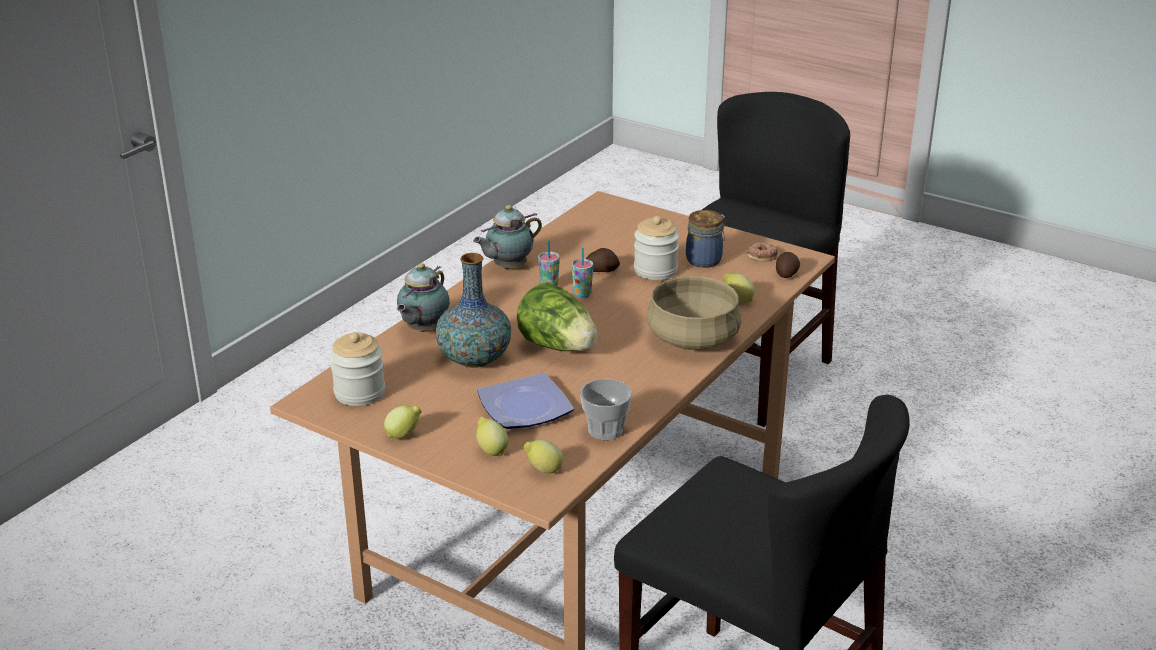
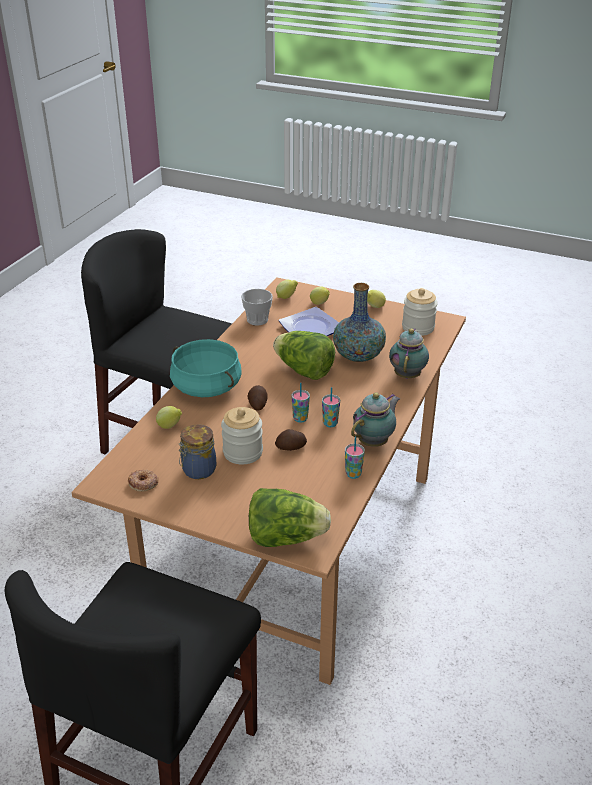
camera: 170 degrees right, 5 degrees up
beige cooking pot [647,276,741,350] -> turquoise cooking pot [170,339,242,397]
potato [776,252,800,278] -> potato moved to [247,385,268,411]
none -> lettuce [249,488,331,547]
none -> cup [345,437,365,479]

